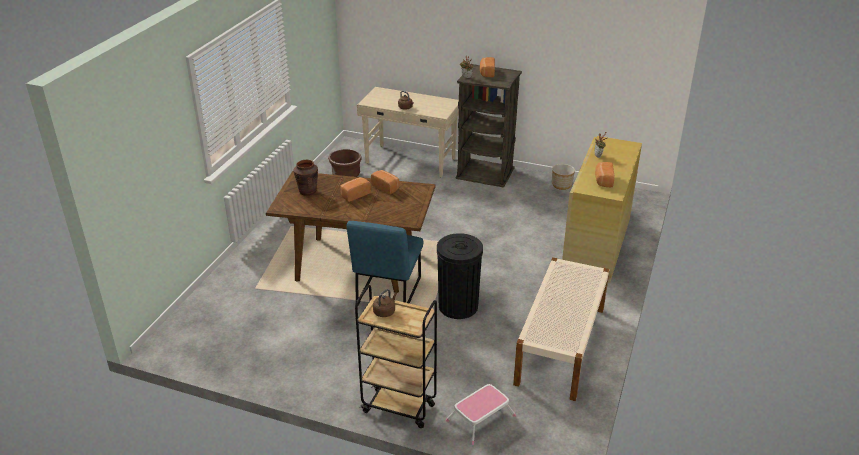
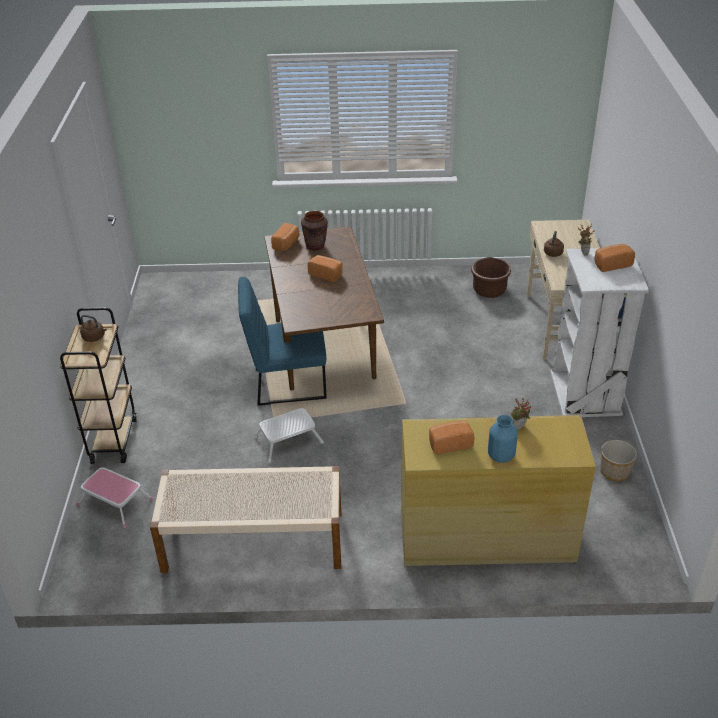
camera: 70 degrees right, 5 degrees up
bread [371,170,400,195] -> bread moved to [271,223,300,251]
black trash can [437,233,483,319] -> white step ladder [253,408,324,463]
brown bookcase [456,64,522,187] -> white bookcase [550,248,649,417]
none -> blue vase [488,415,518,463]

